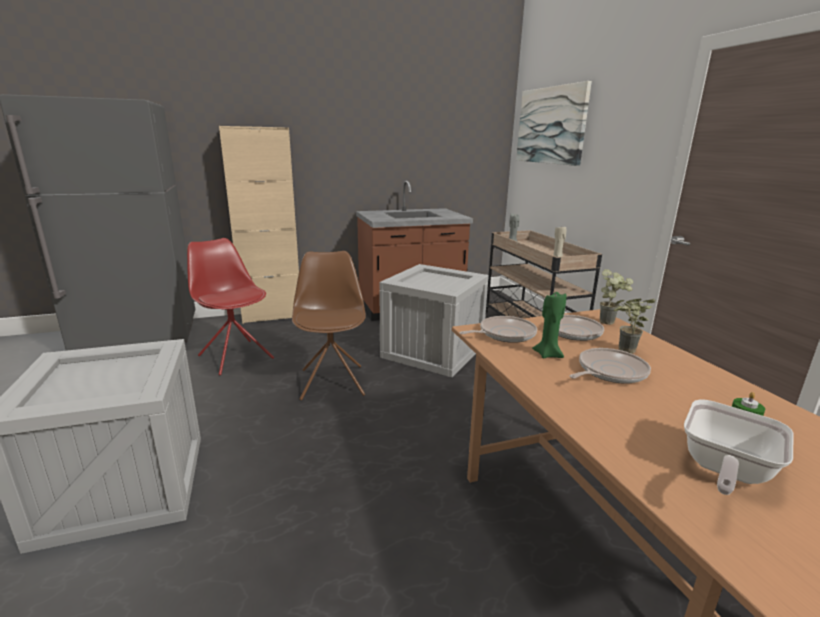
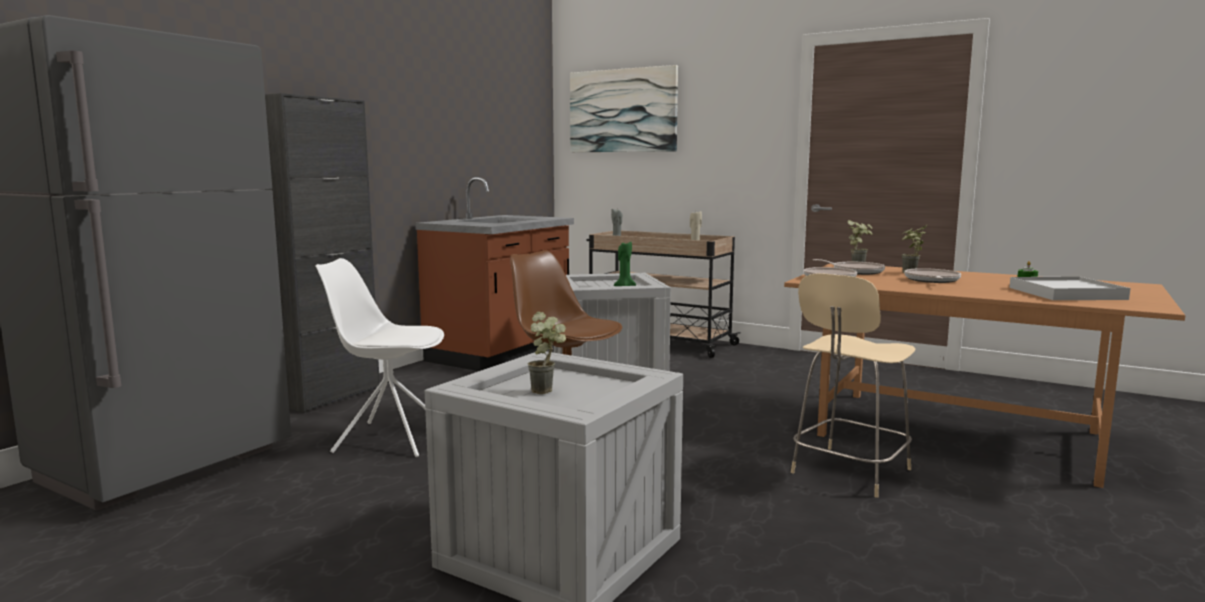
camera: 40 degrees left, 10 degrees down
red chair [187,238,274,375] -> white chair [315,258,444,457]
beige cabinet [219,126,299,324] -> black cabinet [260,93,380,413]
green candle [532,292,566,358] -> green candle moved to [614,242,636,286]
frying pan [684,399,794,495] -> white tray [1009,277,1131,300]
none -> potted plant [528,312,566,394]
none -> beige stool [791,273,916,498]

